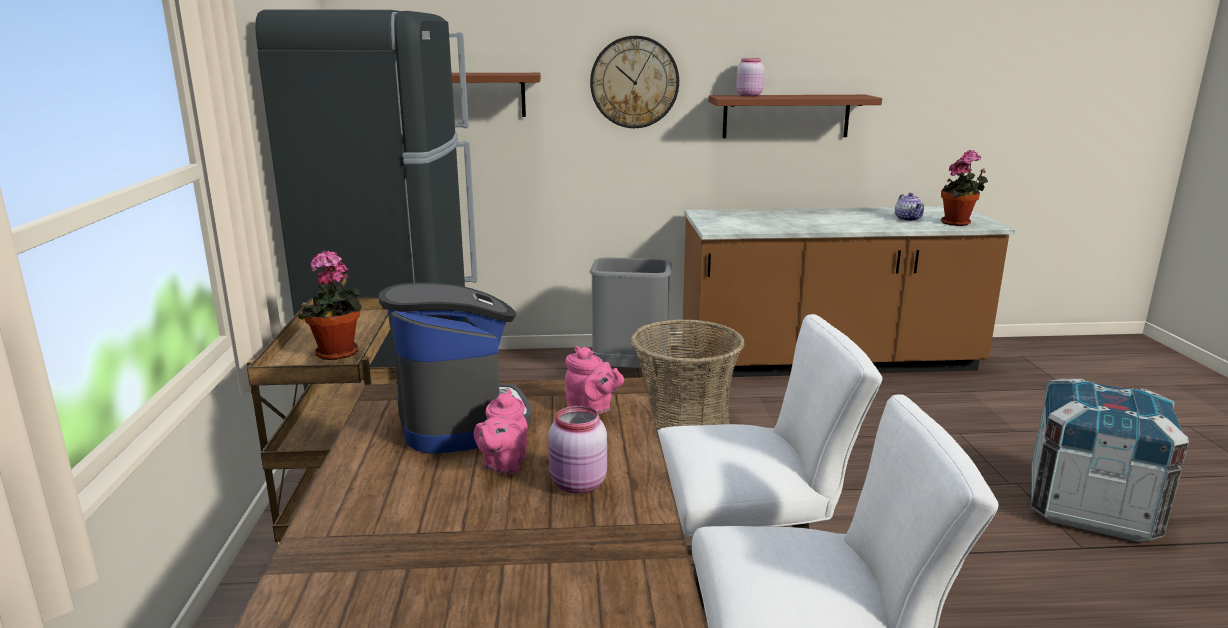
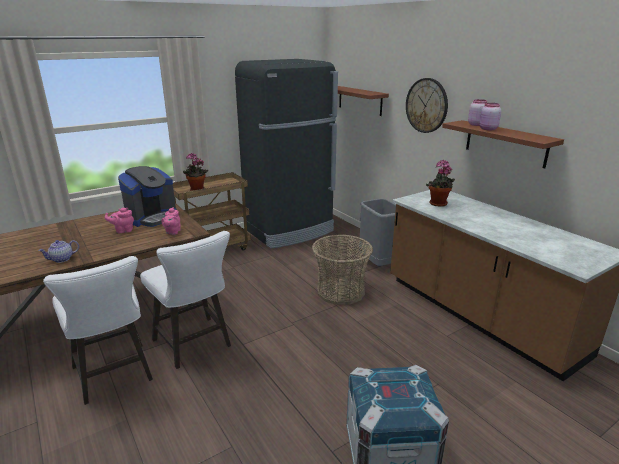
camera: 60 degrees right, 5 degrees up
pink jar [548,406,607,494] -> pink jar moved to [479,103,501,130]
teapot [895,193,924,221] -> teapot moved to [38,240,79,263]
potted plant [941,150,988,226] -> potted plant moved to [426,160,455,207]

